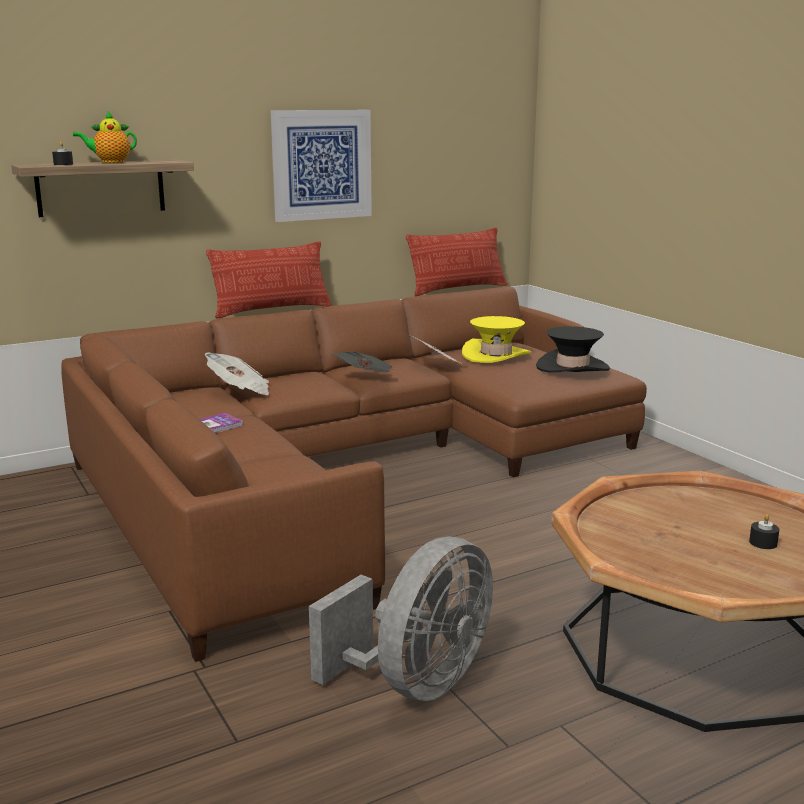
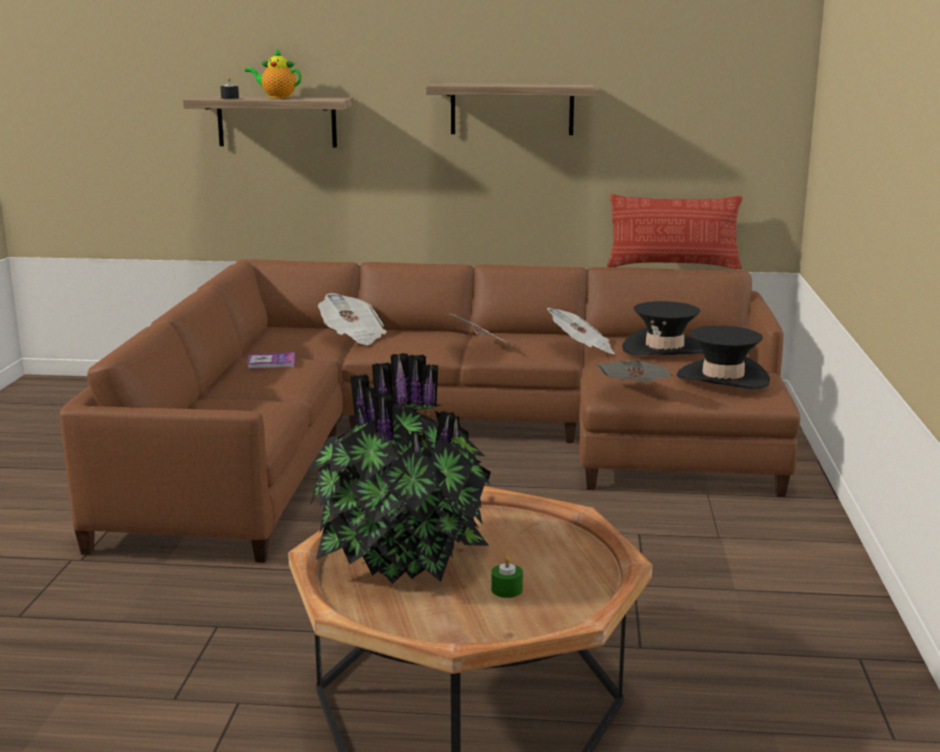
camera: 35 degrees right, 0 degrees up
pillow [206,241,331,319] -> none
picture [271,110,372,222] -> shelf [426,83,594,135]
grey fan [309,536,493,701] -> none
yellow hat [462,316,531,363] -> black hat [622,301,704,356]
black candle [749,514,779,549] -> green candle [491,556,523,598]
none -> potted plant [308,353,491,584]
none -> newspaper [595,361,673,381]

